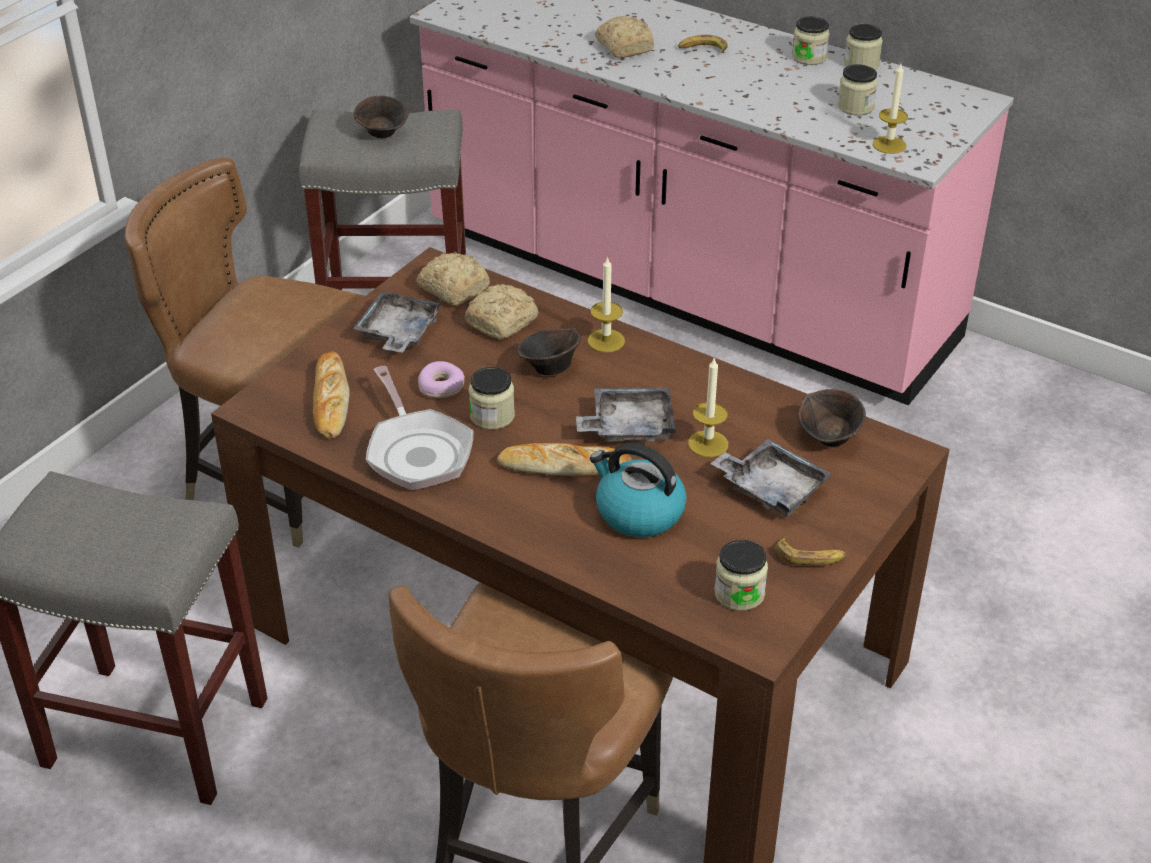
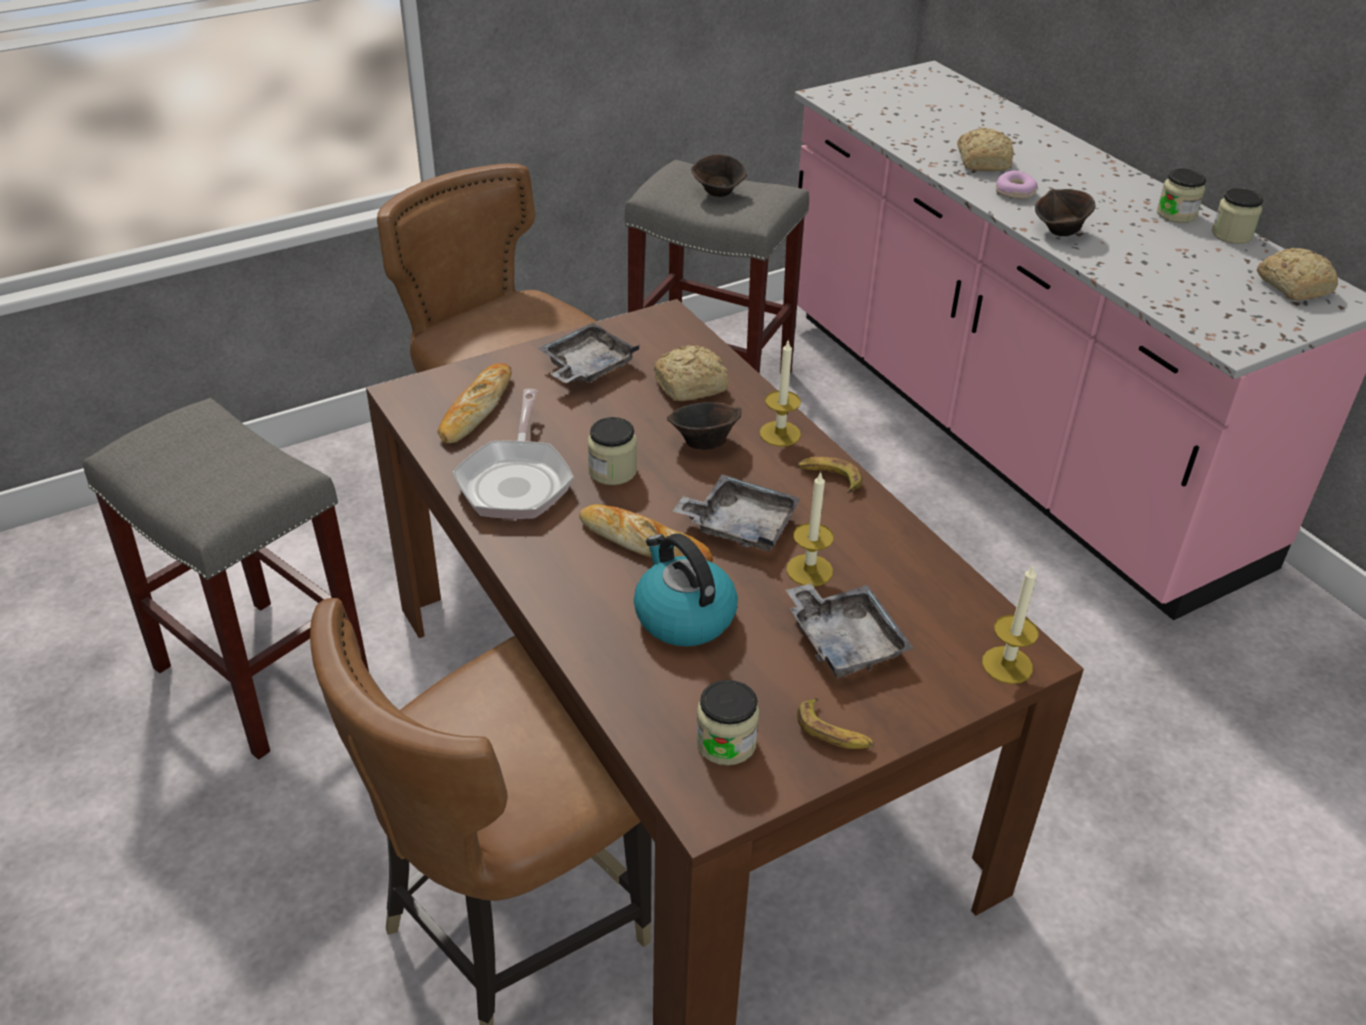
camera: 25 degrees right, 0 degrees up
bread [416,252,490,306] -> bread moved to [1257,248,1338,300]
donut [418,361,465,398] -> donut moved to [996,171,1038,199]
banana [678,35,728,53] -> banana moved to [798,457,863,493]
brown bowl [798,389,866,446] -> brown bowl moved to [1035,189,1095,236]
jar [838,64,878,116] -> none
candle [873,64,908,154] -> candle moved to [982,564,1038,684]

